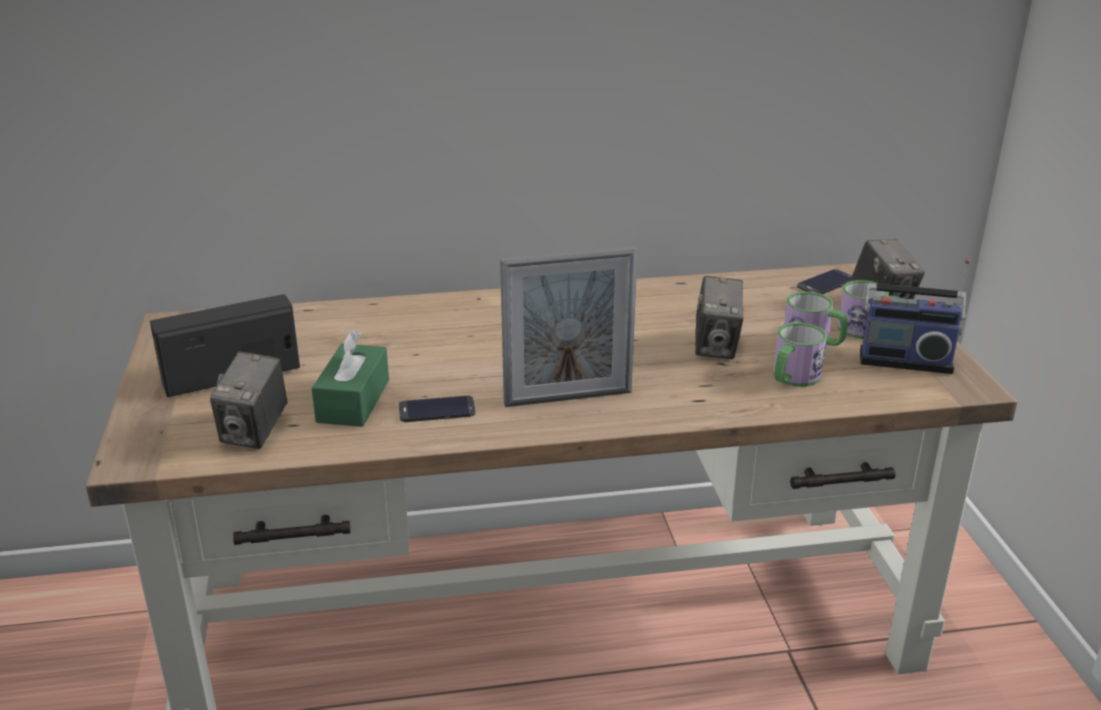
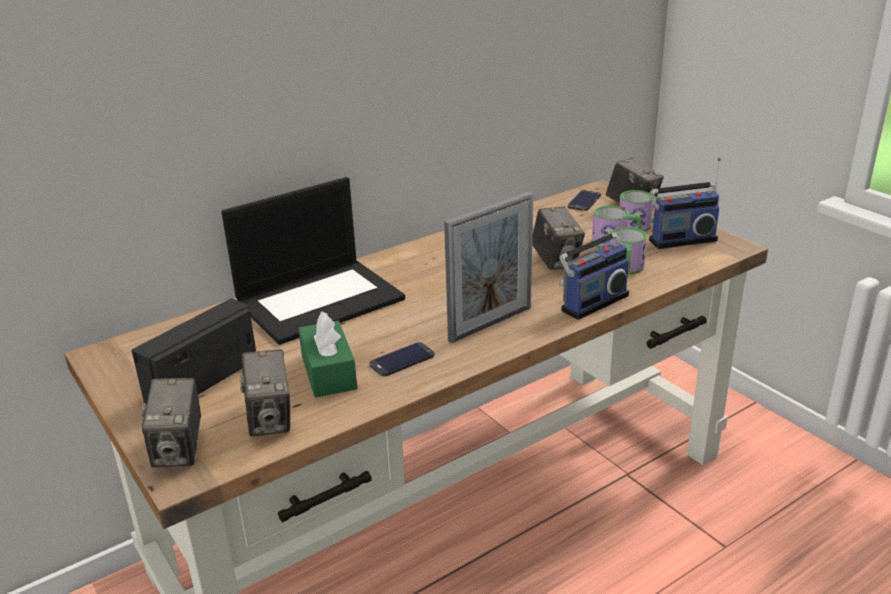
camera: 25 degrees left, 0 degrees up
none -> camera [142,378,201,467]
none -> laptop [221,177,405,345]
none -> radio [559,206,629,320]

